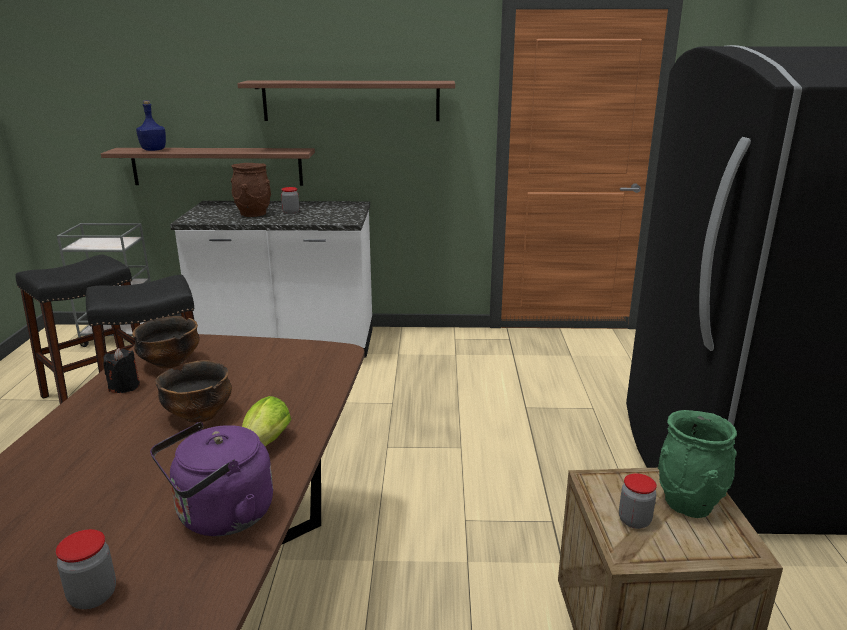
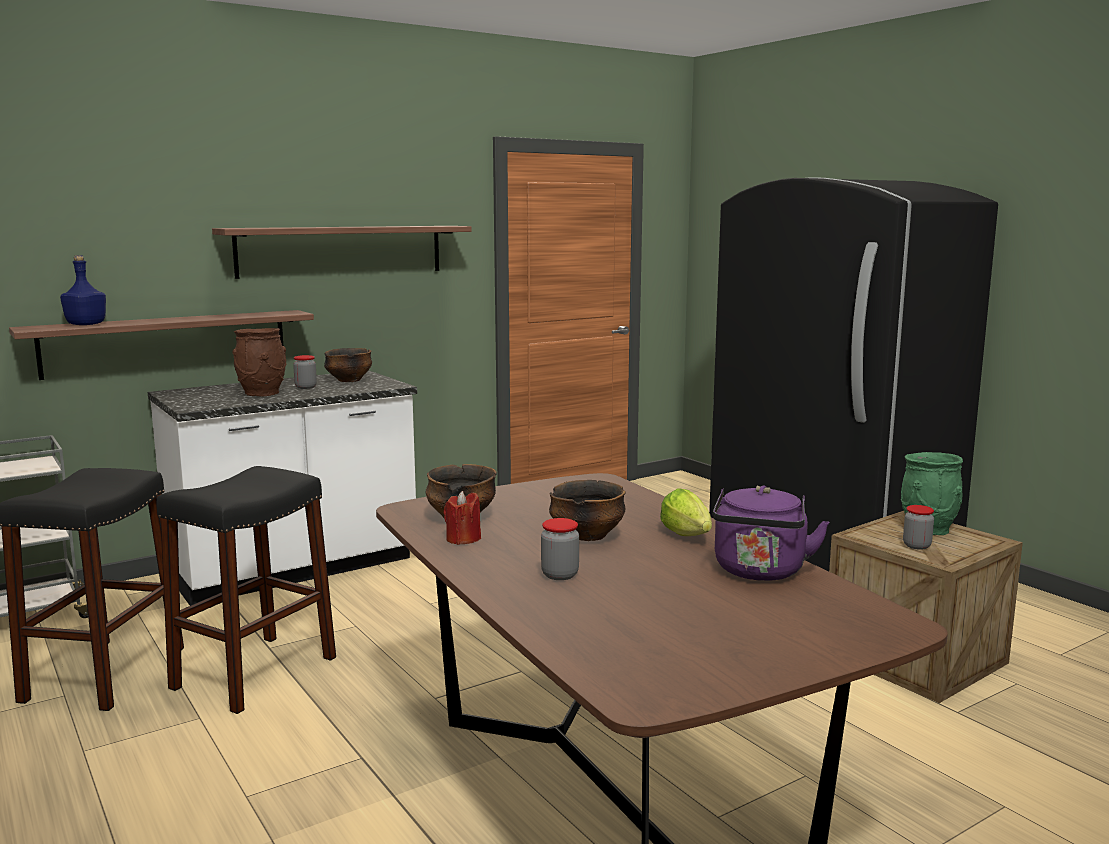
camera: 35 degrees left, 10 degrees down
jar [56,529,116,609] -> jar moved to [541,518,579,580]
black candle [103,348,140,393] -> red candle [444,491,481,545]
none -> bowl [324,348,372,382]

